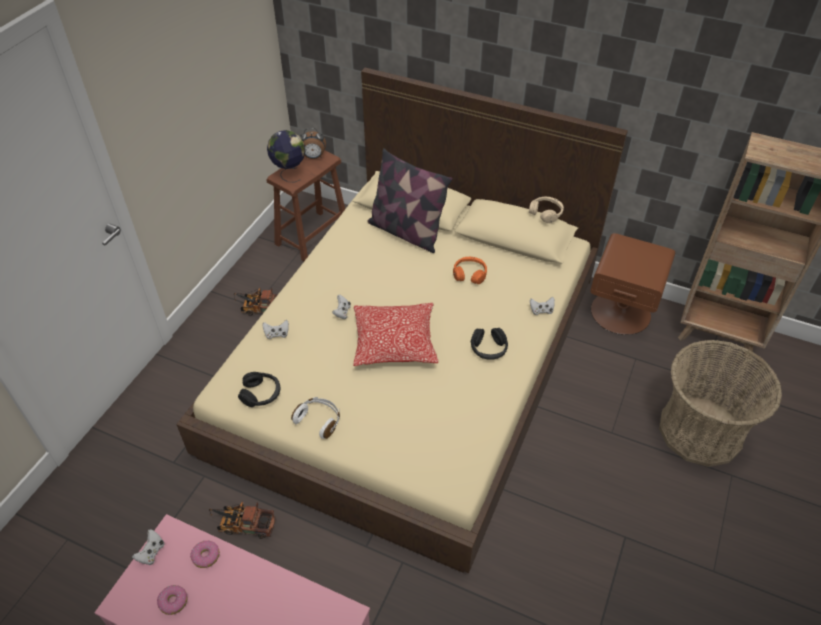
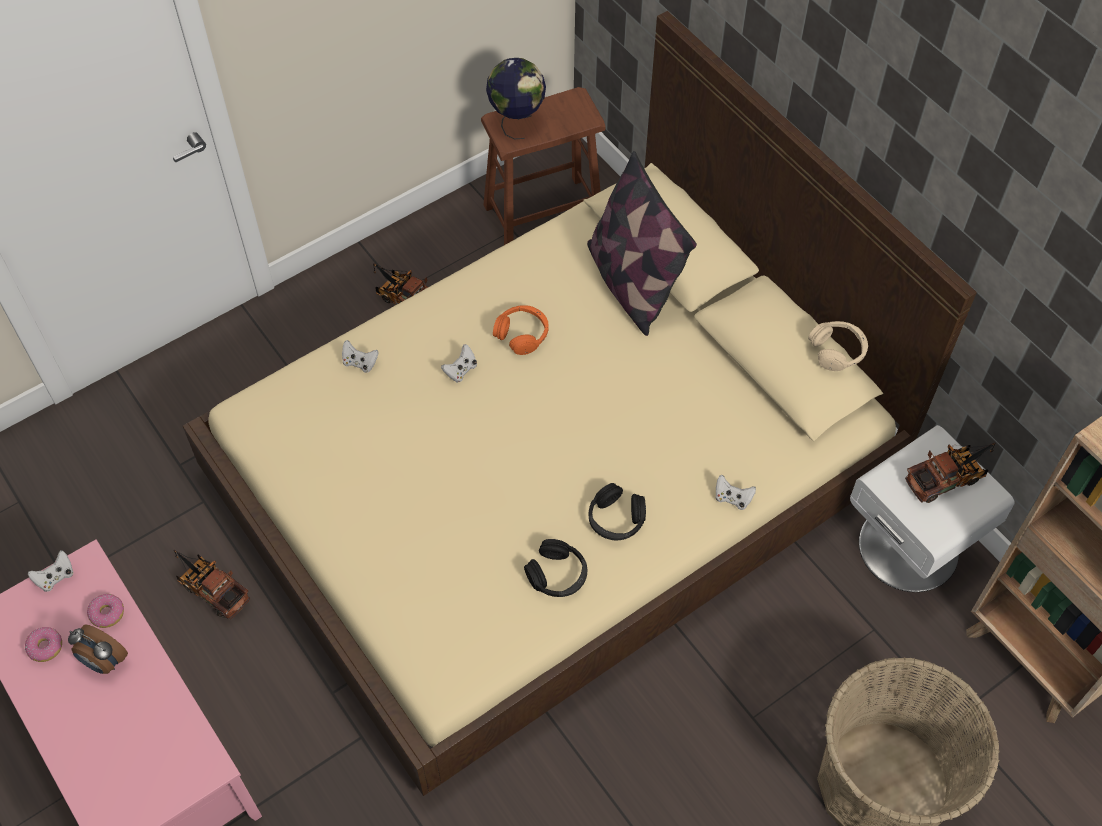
camera: 30 degrees right, 10 degrees up
black headphones [238,372,280,407] -> black headphones moved to [524,539,587,597]
white headphones [291,397,340,439] -> none
alarm clock [300,128,326,159] -> alarm clock moved to [68,624,128,674]
pillow [353,303,438,366] -> none
orange headphones [453,257,487,284] -> orange headphones moved to [493,305,549,355]
brown nightstand [590,233,675,335] -> white nightstand [850,425,1015,592]
none -> toy truck [905,443,995,503]

